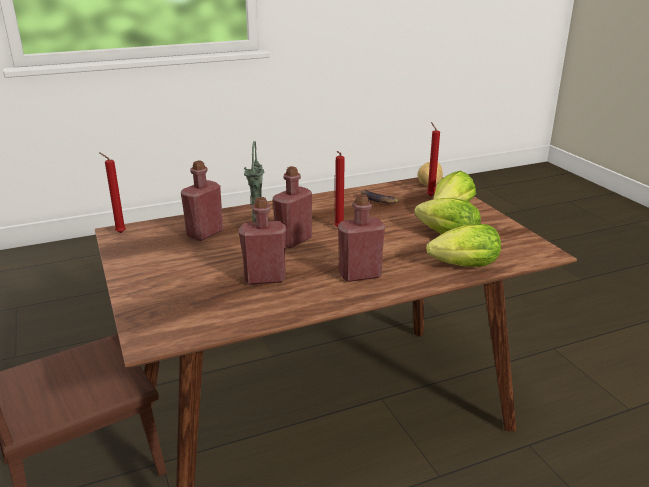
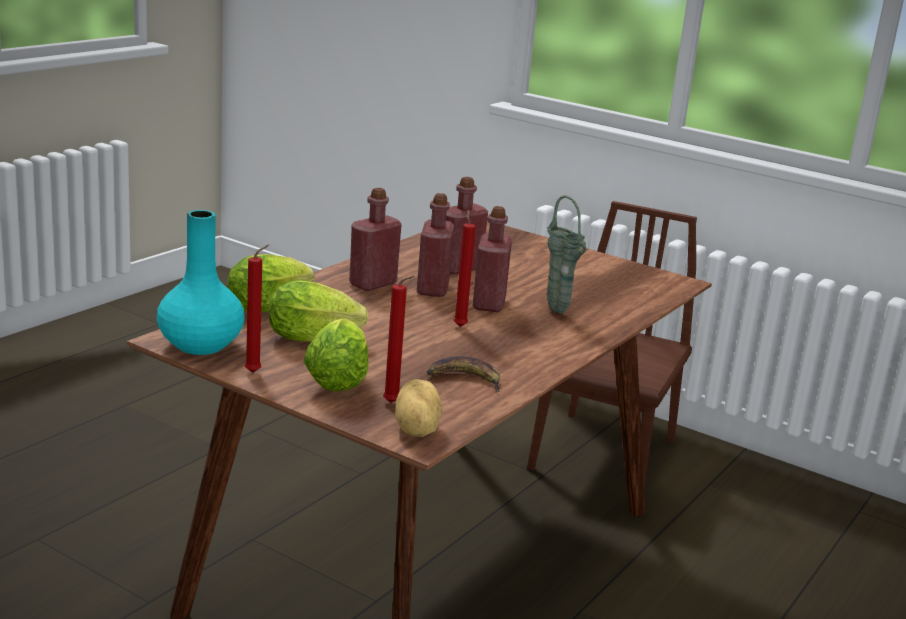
camera: 145 degrees right, 5 degrees down
red candle [99,152,126,233] -> red candle moved to [245,244,269,373]
red bottle [181,160,223,241] -> red bottle moved to [417,193,454,297]
none -> turquoise vase [157,210,245,355]

